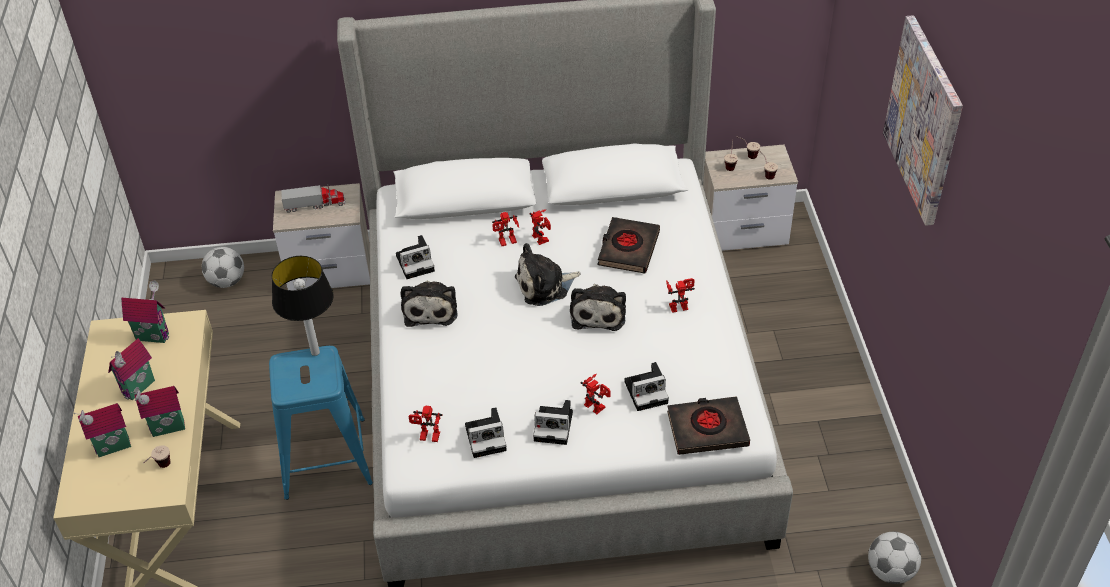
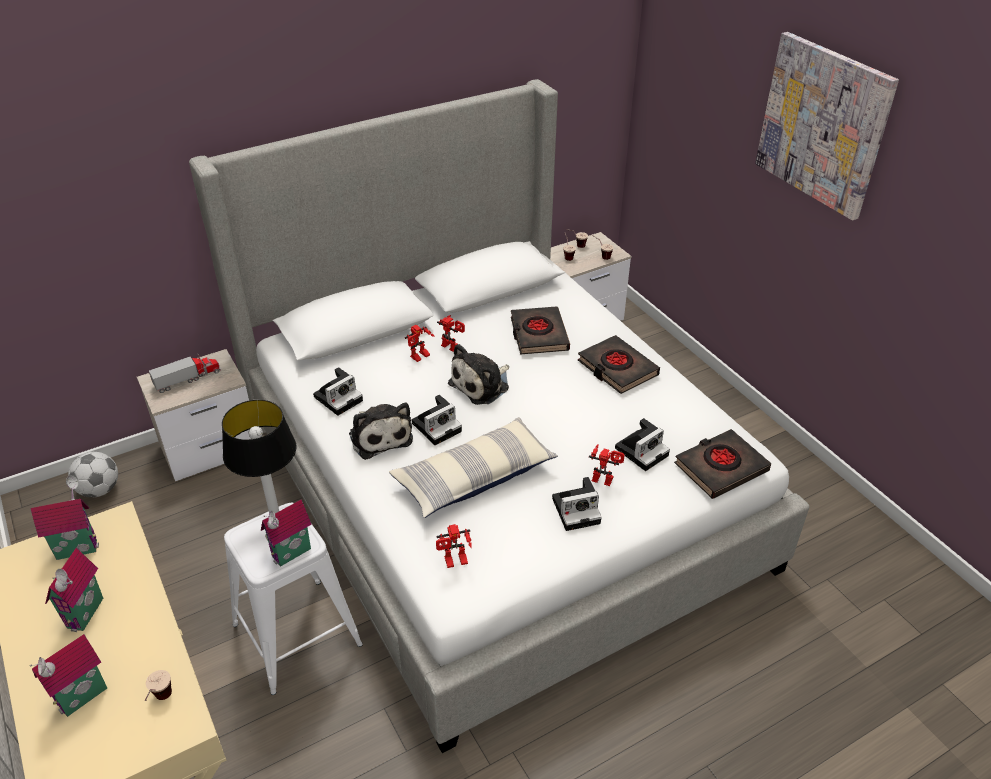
camera: 25 degrees left, 5 degrees down
toy house [131,386,185,437] -> toy house moved to [261,499,312,567]
blue stool [269,346,373,500] -> white stool [224,503,363,695]
camera [465,407,507,458] -> camera moved to [412,395,462,445]
plush toy [570,284,626,331] -> none
toy robot [666,278,695,313] -> black book [578,335,660,394]
football [868,532,921,584] -> none
none -> pillow [389,417,558,518]

